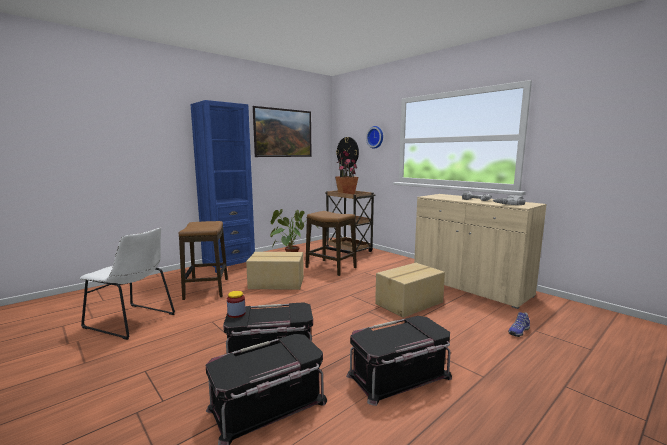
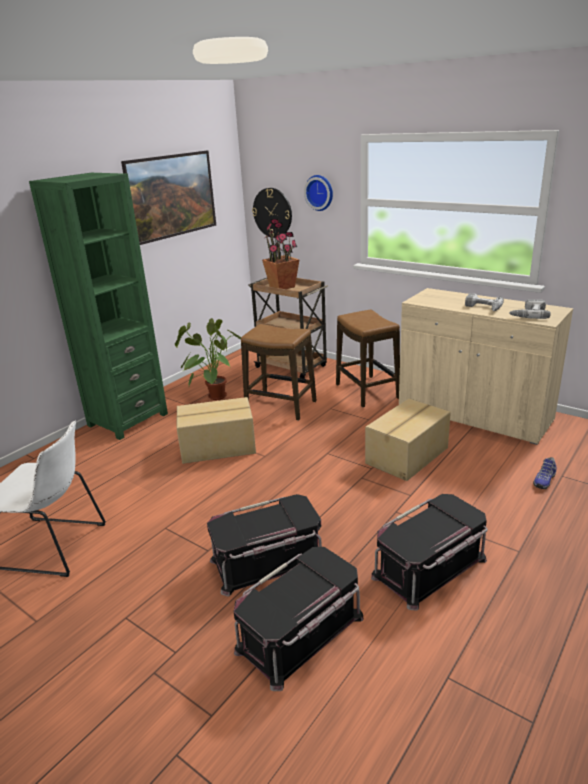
camera: 10 degrees left, 15 degrees up
stool [178,221,228,300] -> stool moved to [336,310,400,407]
blue bookcase [190,100,255,273] -> green bookcase [29,173,168,440]
jar [227,291,246,318] -> none

